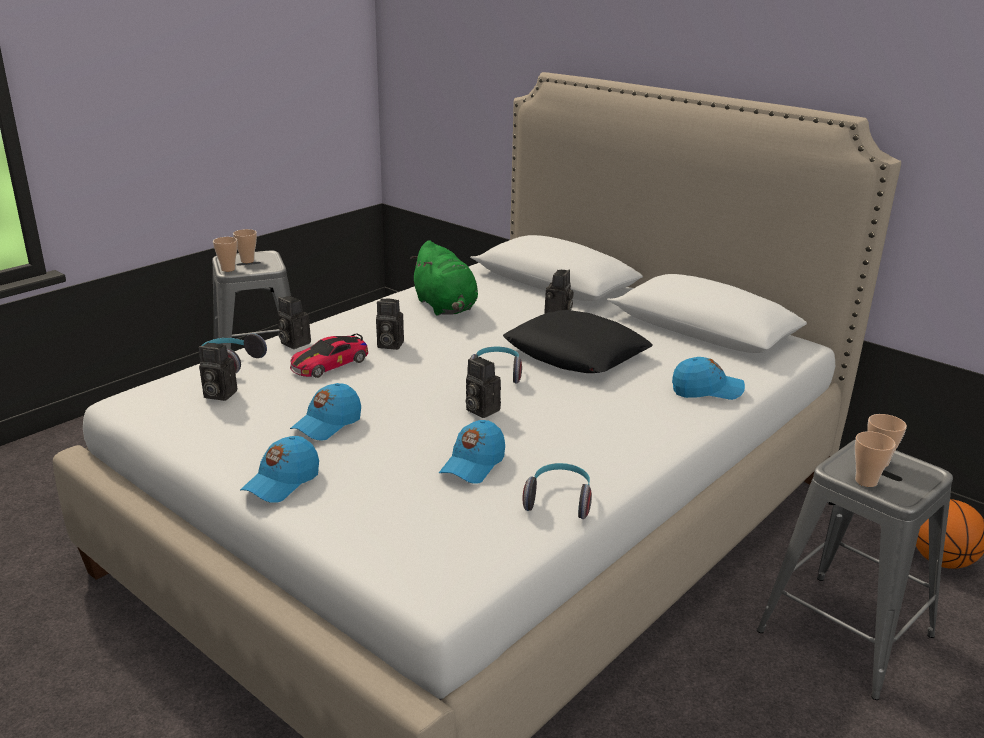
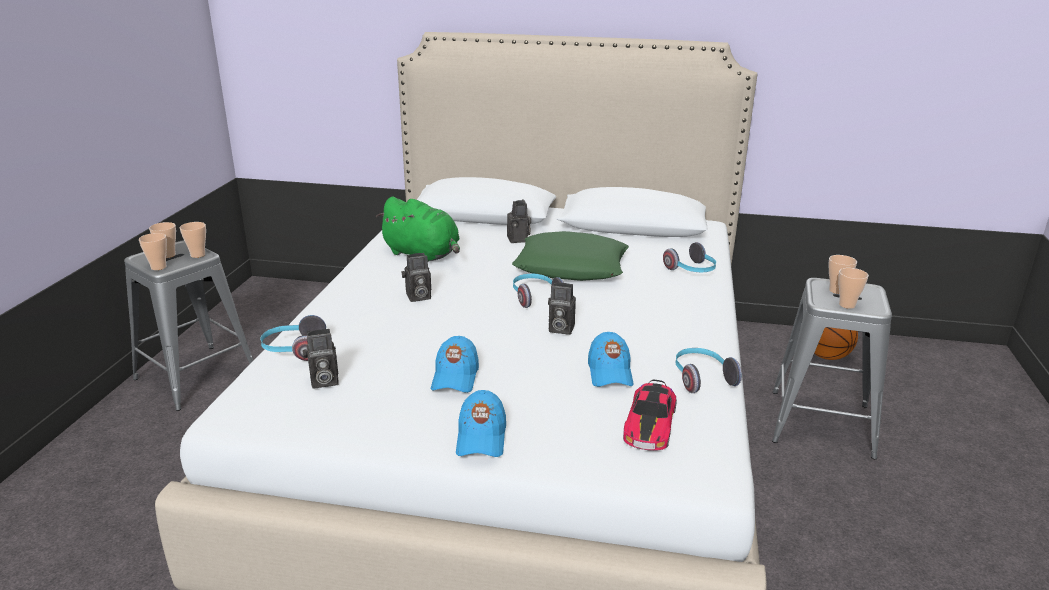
camera: 30 degrees left, 0 degrees up
camera [278,296,311,349] -> none
toy car [290,333,368,378] -> toy car moved to [623,380,677,451]
black pillow [503,310,653,373] -> green pillow [512,231,629,281]
blue cap [672,357,745,400] -> headphones [663,242,716,272]
none -> cup [180,222,206,258]

